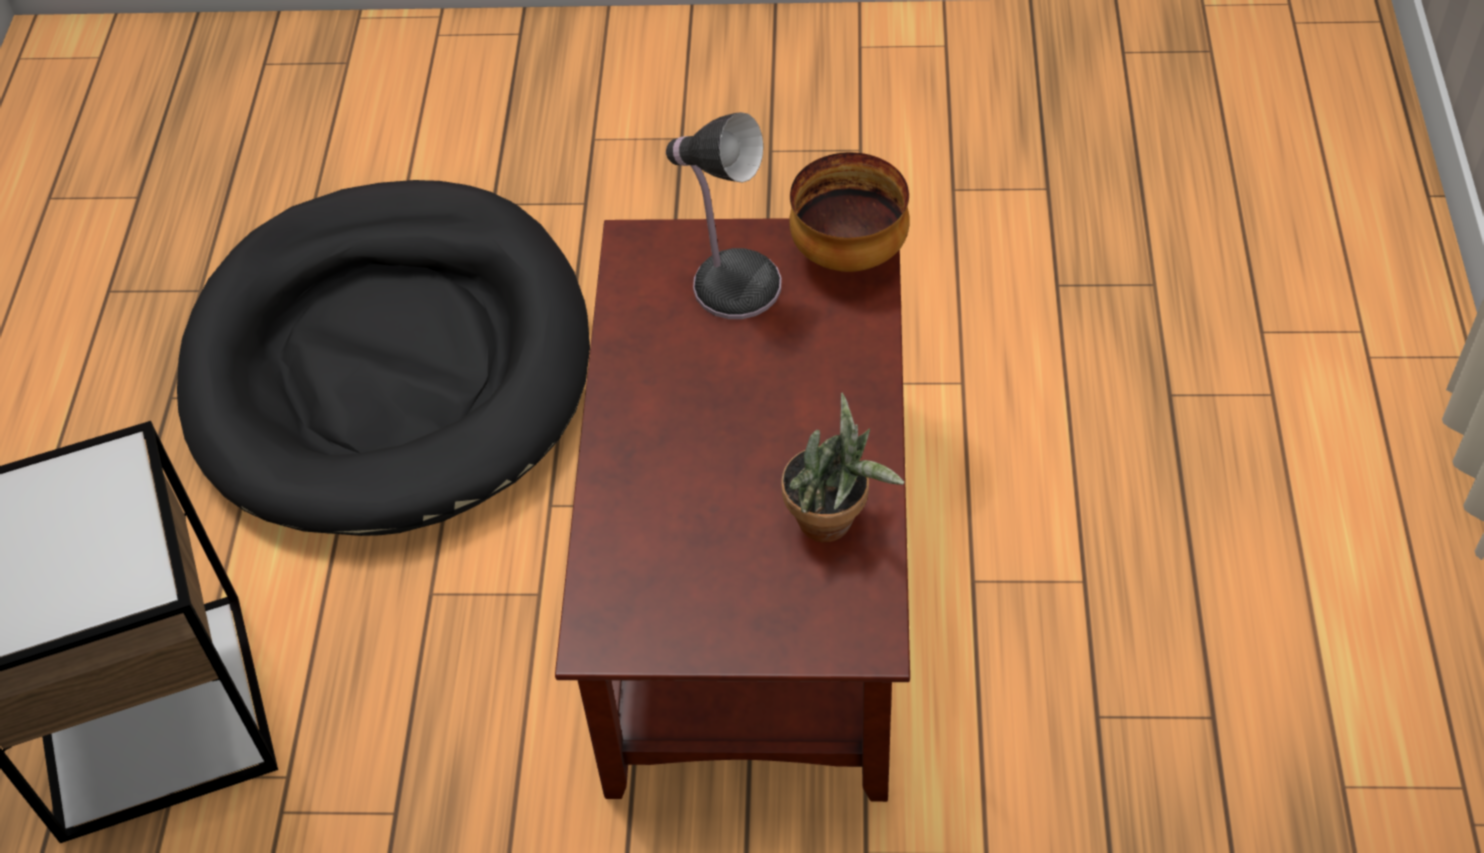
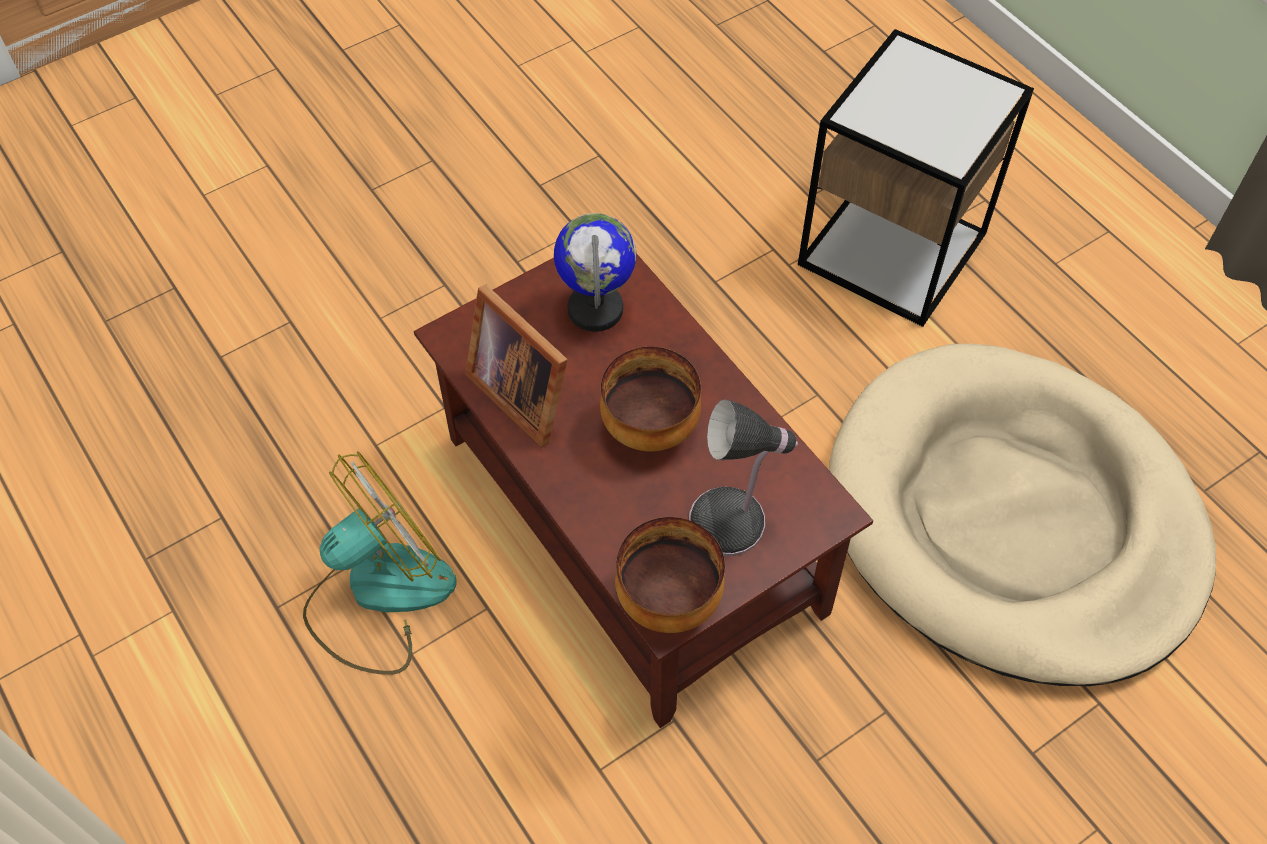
camera: 140 degrees right, 5 degrees up
black dog bed [177,180,590,536] -> beige dog bed [829,344,1216,686]
potted plant [781,393,904,543] -> picture frame [465,285,568,448]
none -> fan [303,451,457,675]
none -> globe [554,213,636,332]
none -> bowl [600,347,701,451]

